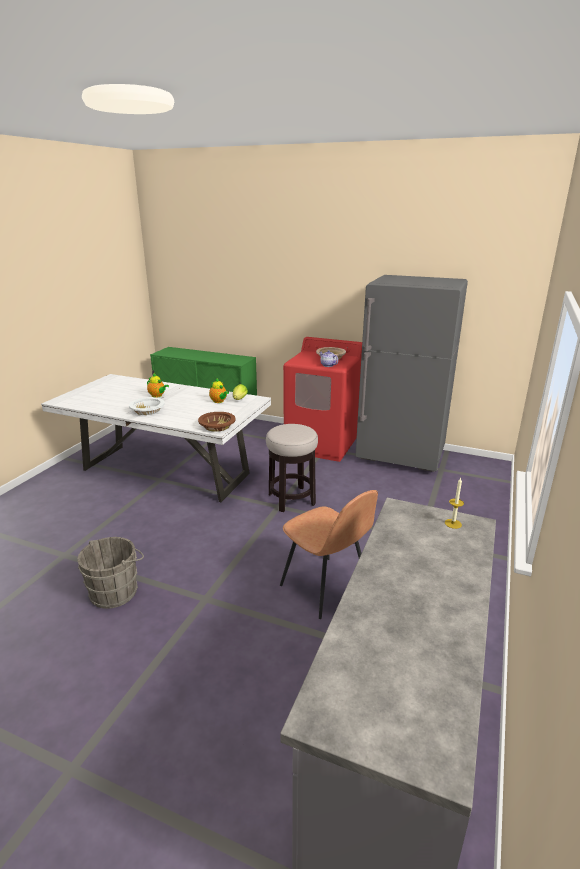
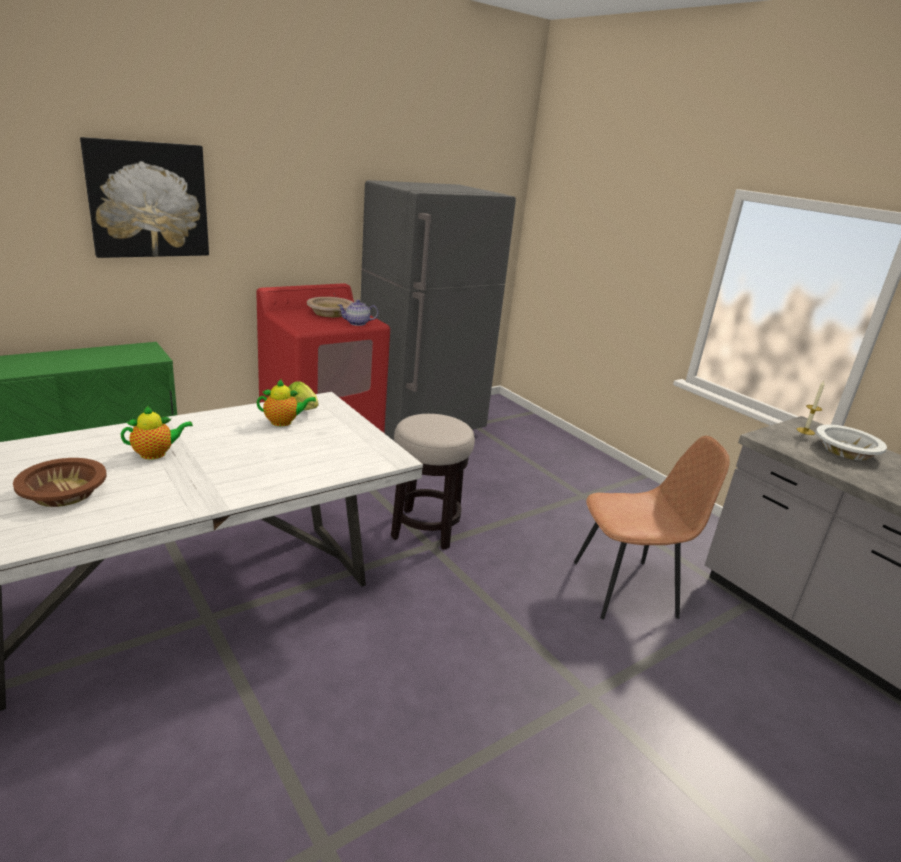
camera: 60 degrees left, 0 degrees up
grey bucket [77,537,144,609] -> none
white bowl [129,397,165,415] -> white bowl moved to [816,425,887,460]
brown bowl [198,412,236,432] -> brown bowl moved to [13,458,107,507]
none -> picture [80,137,209,258]

